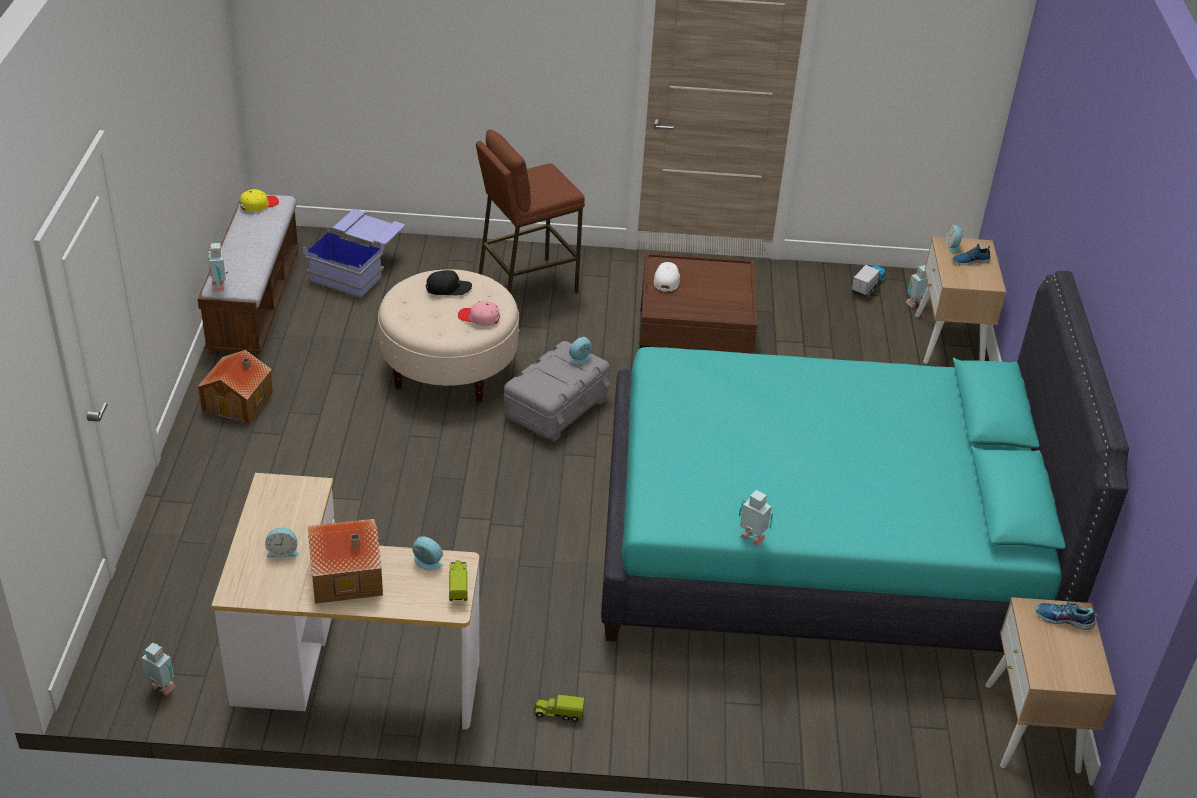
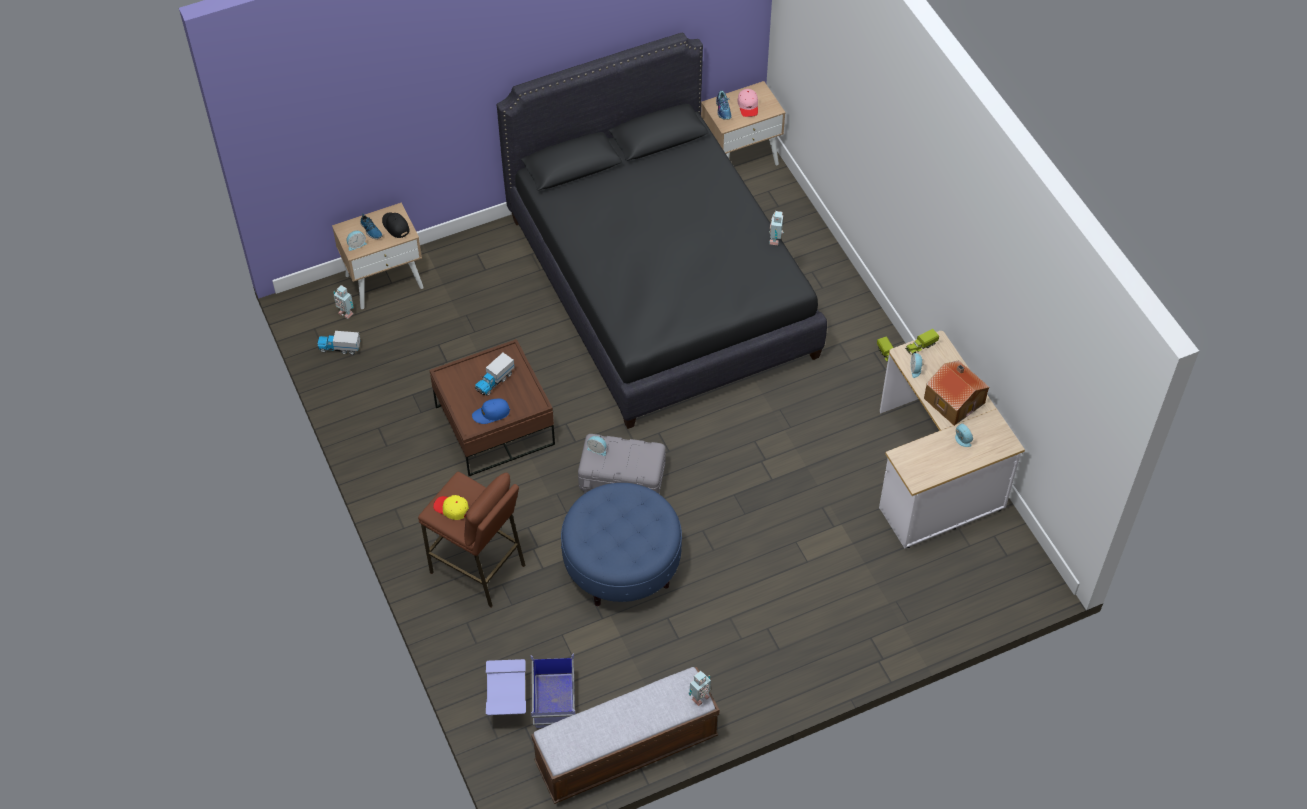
camera: 115 degrees left, 15 degrees up
toy robot [141,642,176,695] -> none
toy house [197,350,273,424] -> none
yellow cap [240,189,279,212] -> yellow cap moved to [433,495,469,520]
beige ottoman [378,269,520,403] -> blue ottoman [561,483,682,606]
black cap [426,270,472,295] -> black cap moved to [382,212,409,238]
pink cap [458,301,500,326] -> pink cap moved to [737,89,758,117]
turquoise bed [601,271,1129,652] -> black bed [497,32,827,429]
white cap [654,262,680,292] -> blue cap [472,399,510,424]
none -> toy truck [475,353,514,396]

